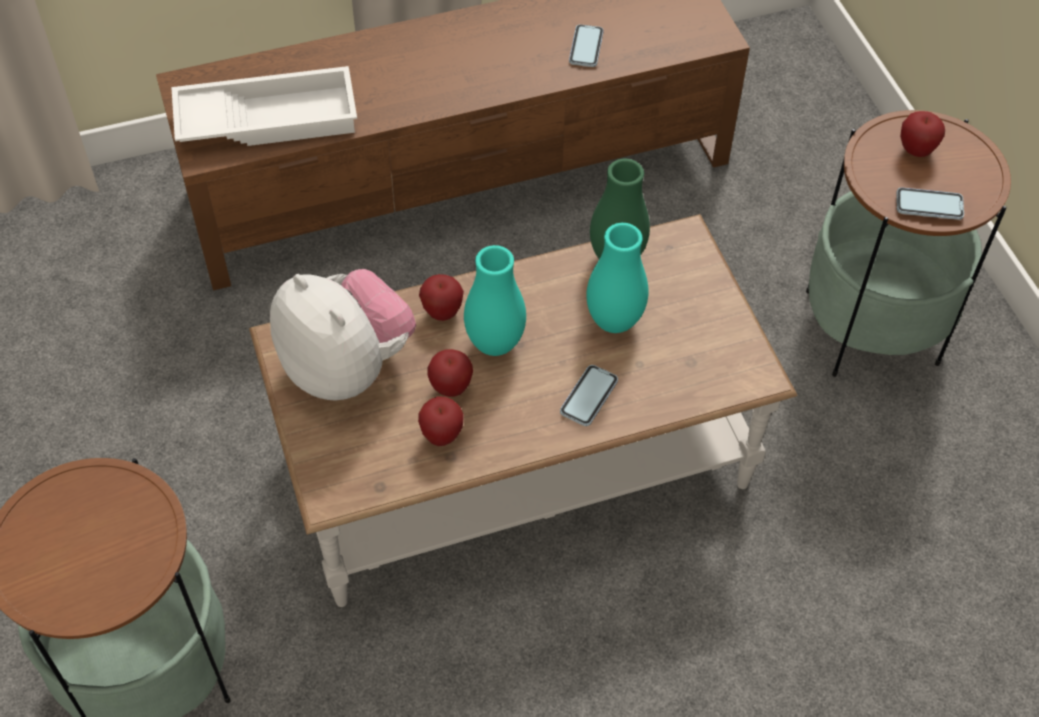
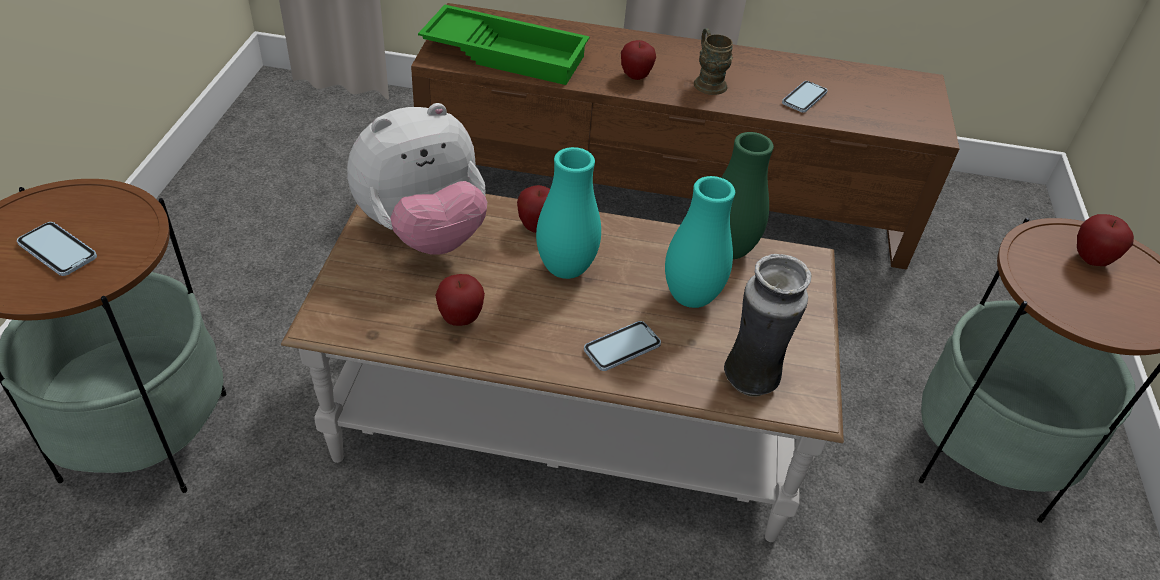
camera: 25 degrees right, 10 degrees down
white tray [171,66,357,146] -> green tray [418,4,590,85]
plush toy [270,269,416,401] -> plush toy turned 75 degrees clockwise [347,103,487,255]
apple [427,349,473,397] -> apple moved to [621,40,656,80]
phone [896,187,964,220] -> phone moved to [17,222,97,276]
none -> brown mug [694,28,733,95]
none -> vase [724,254,811,397]

